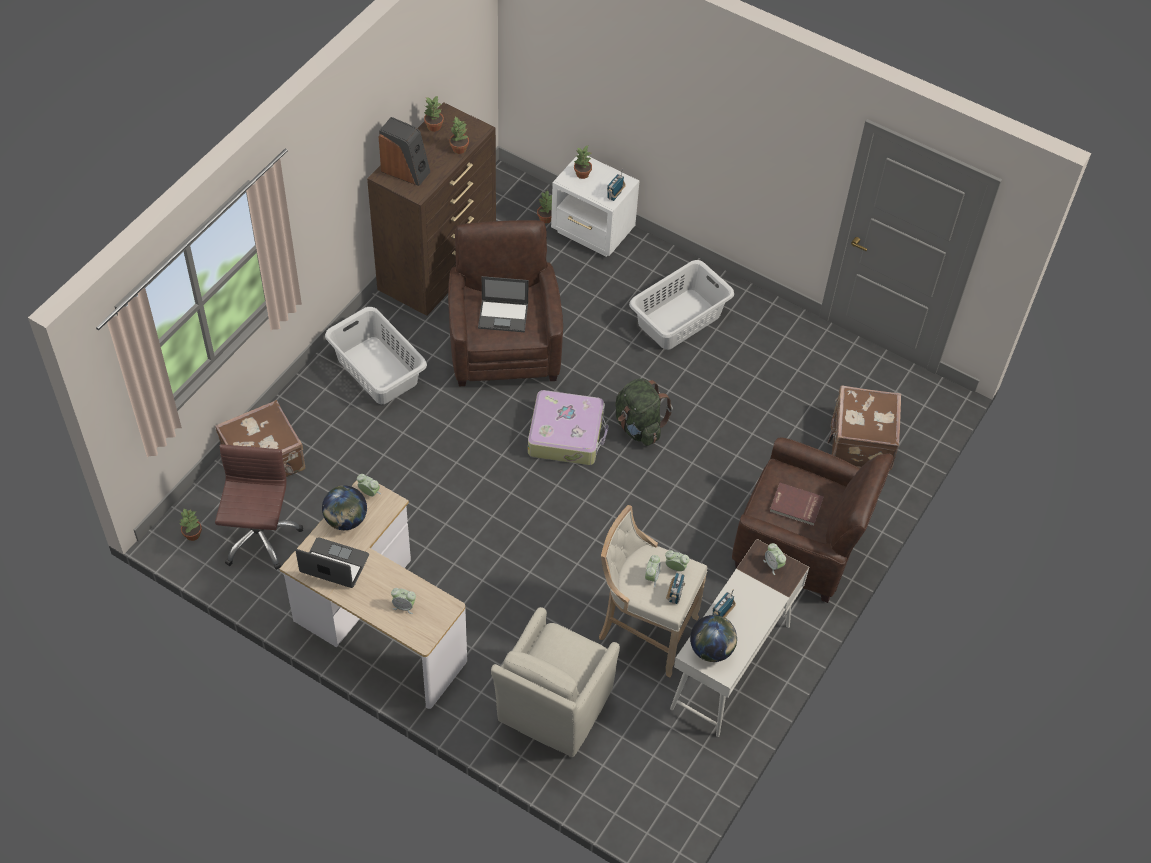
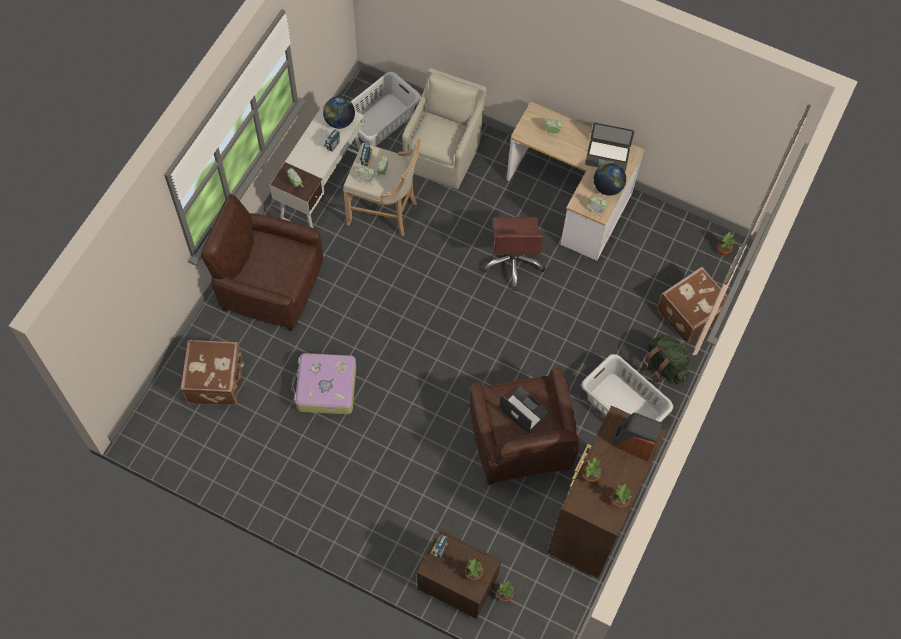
camera: 175 degrees right, 10 degrees up
brown office chair [215,444,303,570] -> brown office chair moved to [482,217,546,291]
laptop [478,276,529,332] -> laptop turned 45 degrees clockwise [499,386,550,434]
suitcase [528,390,609,465] -> suitcase moved to [291,353,356,414]
white nightstand [551,154,639,257] -> brown nightstand [417,530,501,619]
green backpack [615,379,673,446] -> green backpack moved to [642,334,690,384]
grey laundry basket [629,260,734,350] -> grey laundry basket moved to [351,72,421,146]
red book [769,483,824,526] -> none

